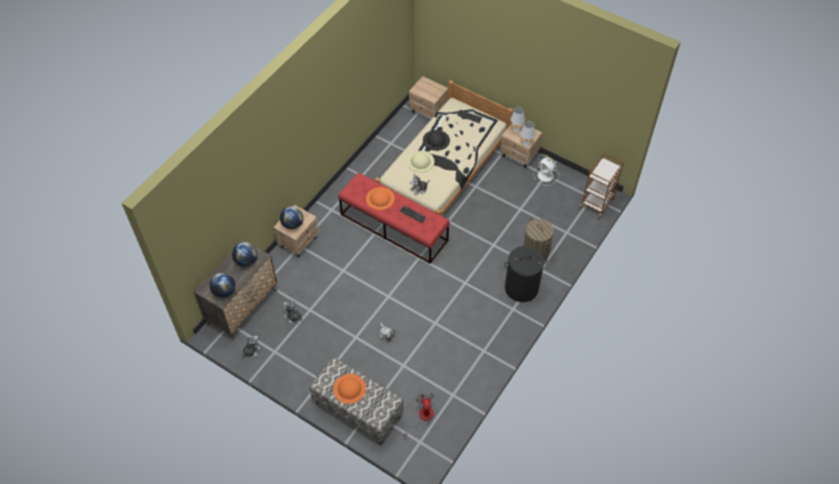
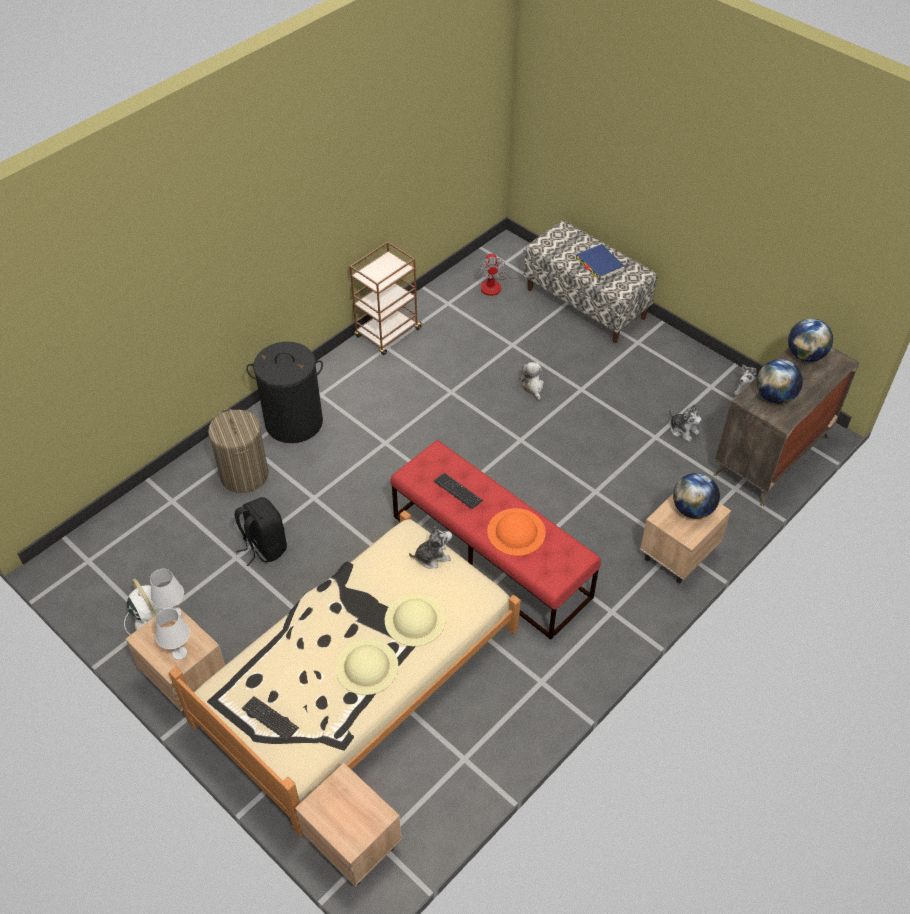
camera: 170 degrees left, 5 degrees down
orange hat [333,374,366,404] -> blue book [576,244,625,280]
black hat [423,130,450,151] -> beige hat [335,639,398,695]
brown cart [579,153,624,219] -> brown cart moved to [350,241,424,355]
none -> black backpack [234,497,287,566]

